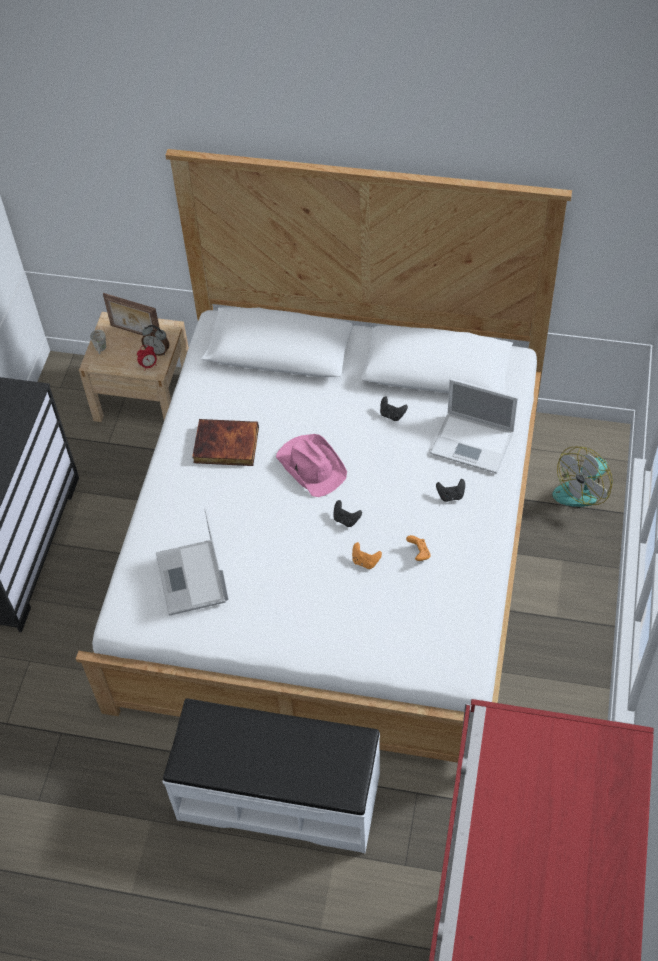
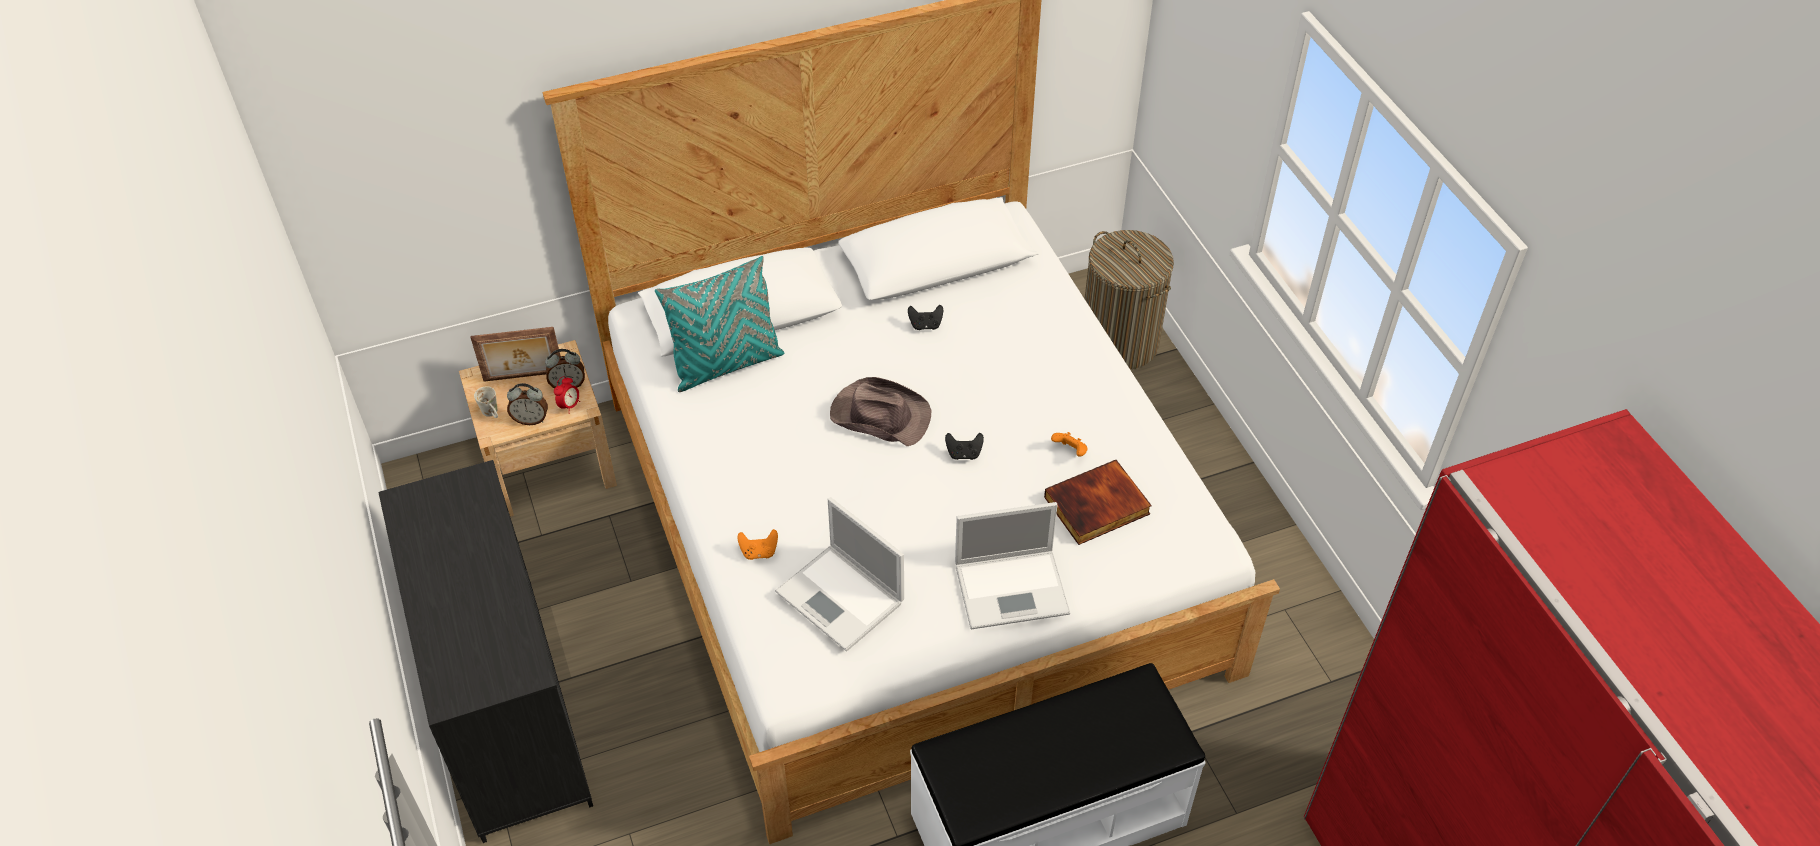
camera: 35 degrees left, 5 degrees down
book [192,419,259,466] -> book moved to [1044,460,1152,545]
pink hat [276,434,347,497] -> brown hat [830,377,931,446]
orange game controller [352,542,382,569] -> orange game controller moved to [737,529,778,560]
laptop [430,378,518,474] -> laptop moved to [955,502,1070,629]
black game controller [436,479,465,502] -> none
fan [552,446,613,507] -> laundry basket [1085,230,1174,369]
none -> alarm clock [507,383,548,425]
none -> turquoise pillow [655,256,784,392]

